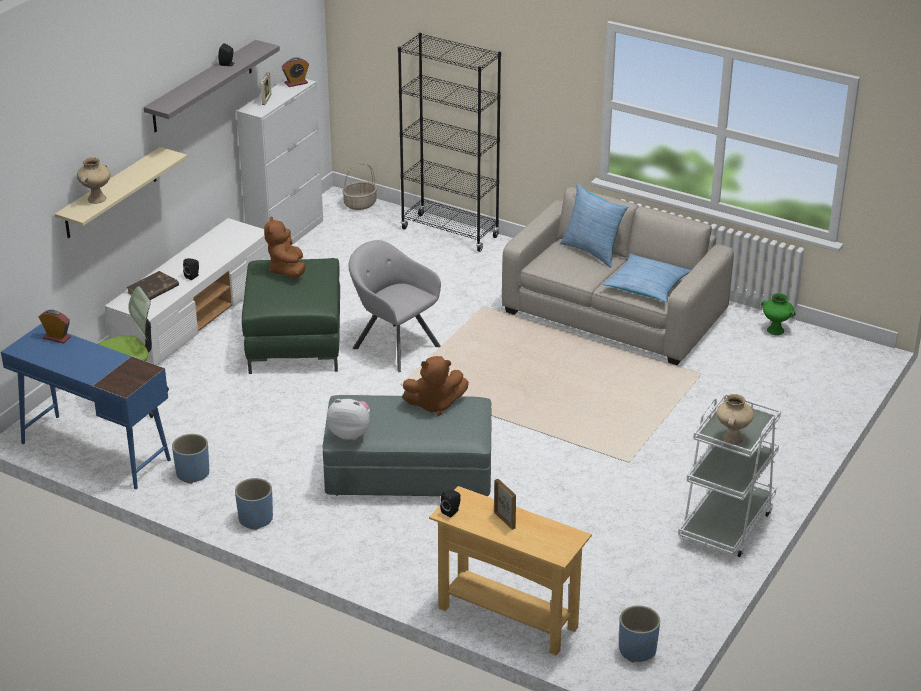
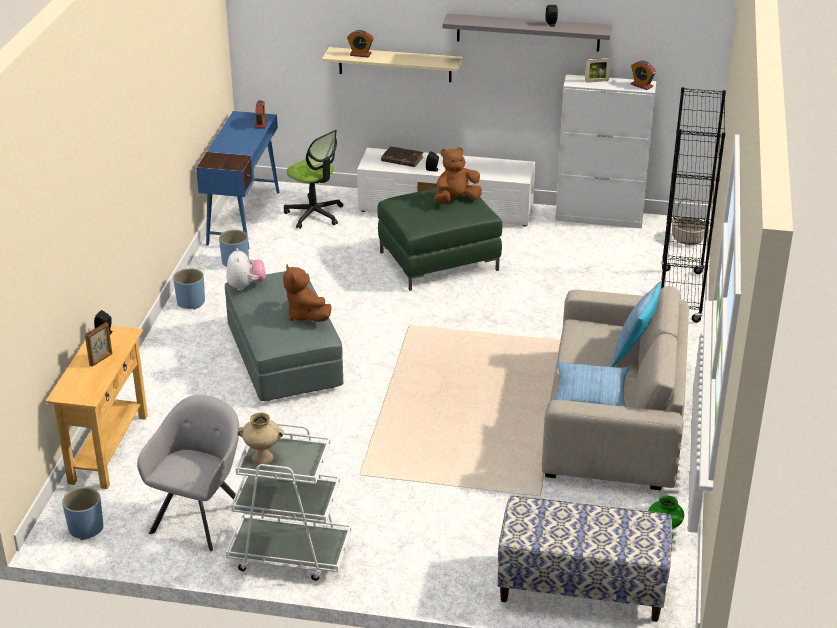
camera: 70 degrees right, 0 degrees up
beige vase [77,157,110,204] -> alarm clock [347,30,374,58]
grey armchair [349,240,441,372] -> grey armchair moved to [137,395,239,551]
none -> bench [497,496,672,622]

